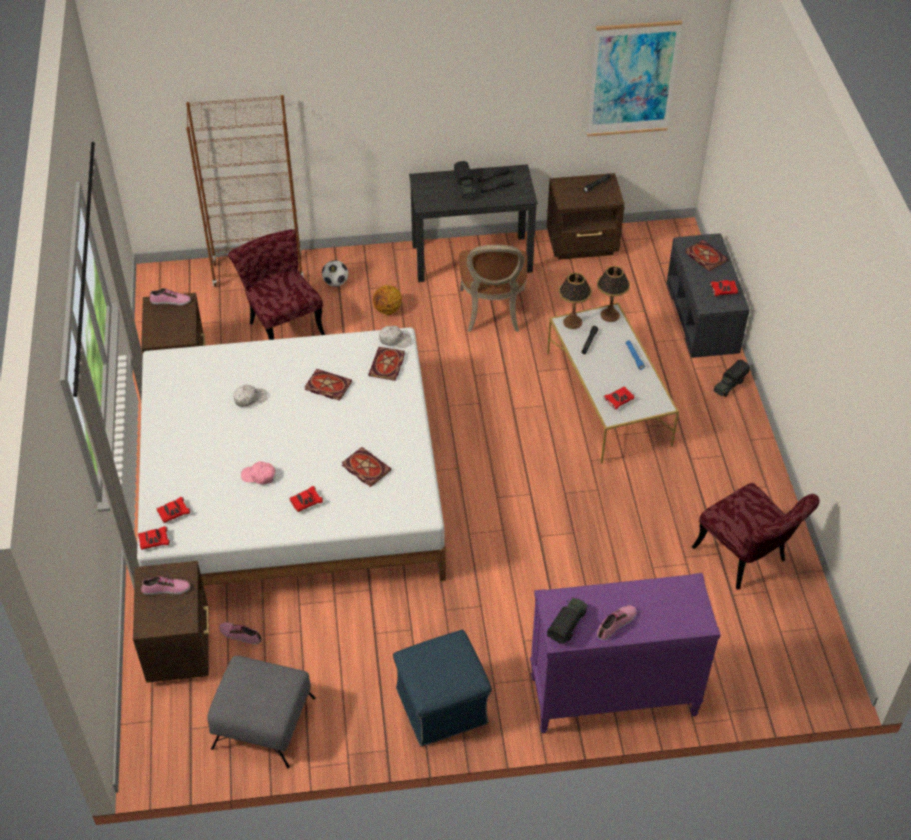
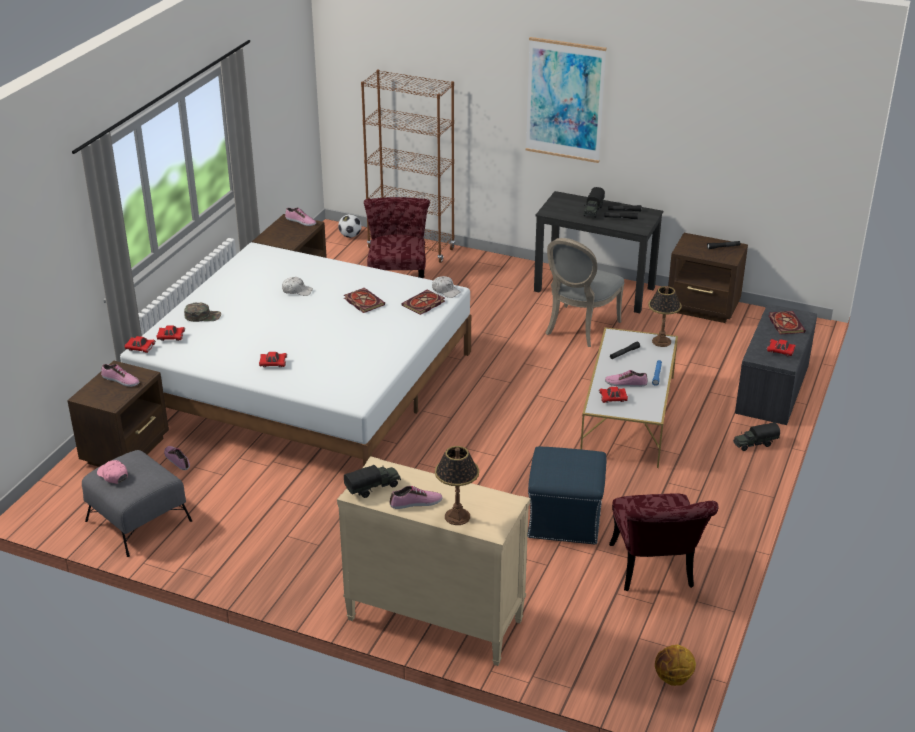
camera: 30 degrees right, 15 degrees down
pink cap [241,461,276,484] -> pink cap moved to [97,460,128,484]
football [322,260,348,287] -> football moved to [338,214,362,238]
book [342,447,392,487] -> none
basketball [373,285,402,315] -> basketball moved to [655,645,696,686]
blue ottoman [393,630,492,747] -> blue ottoman moved to [527,446,606,545]
brown chair [459,245,527,332] -> grey chair [545,238,625,347]
purple dresser [530,573,721,733] -> beige dresser [337,456,530,666]
table lamp [558,273,592,329] -> table lamp moved to [435,446,479,525]
picture [587,20,682,137] -> picture moved to [526,37,607,163]
none -> green cap [184,303,221,322]
none -> shoe [605,370,648,387]

